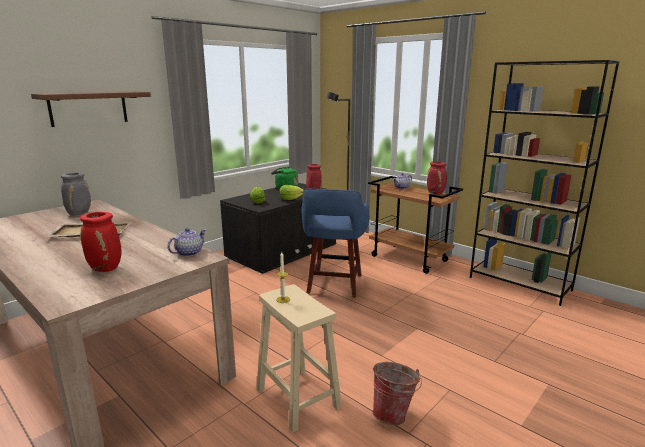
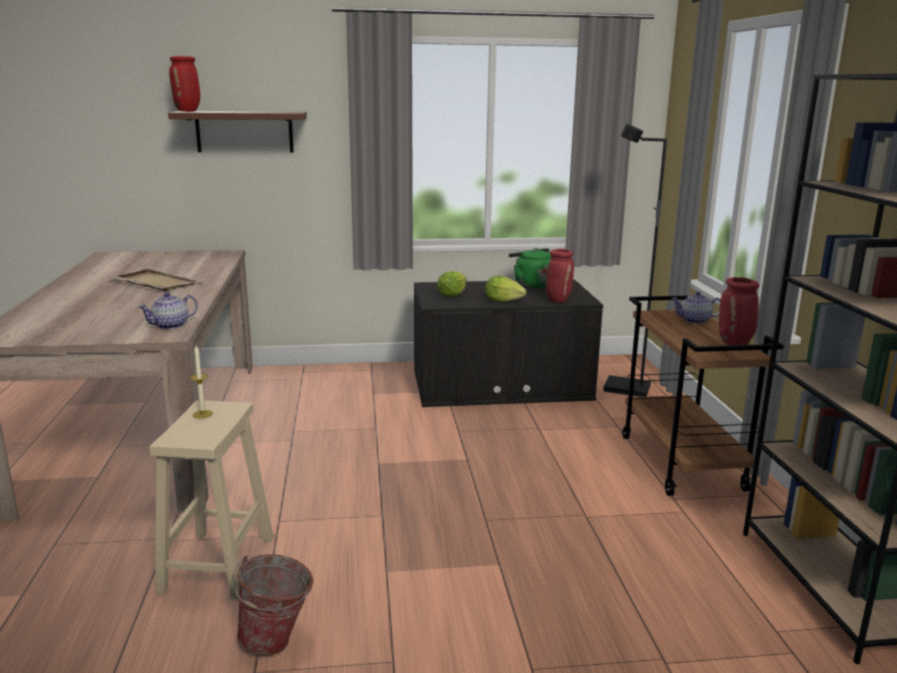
camera: 40 degrees right, 0 degrees up
grey vase [61,172,91,216] -> none
red vase [80,212,122,272] -> red vase moved to [169,56,200,112]
teapot [167,228,206,257] -> teapot turned 150 degrees clockwise [138,292,198,329]
blue stool [301,189,369,298] -> none

